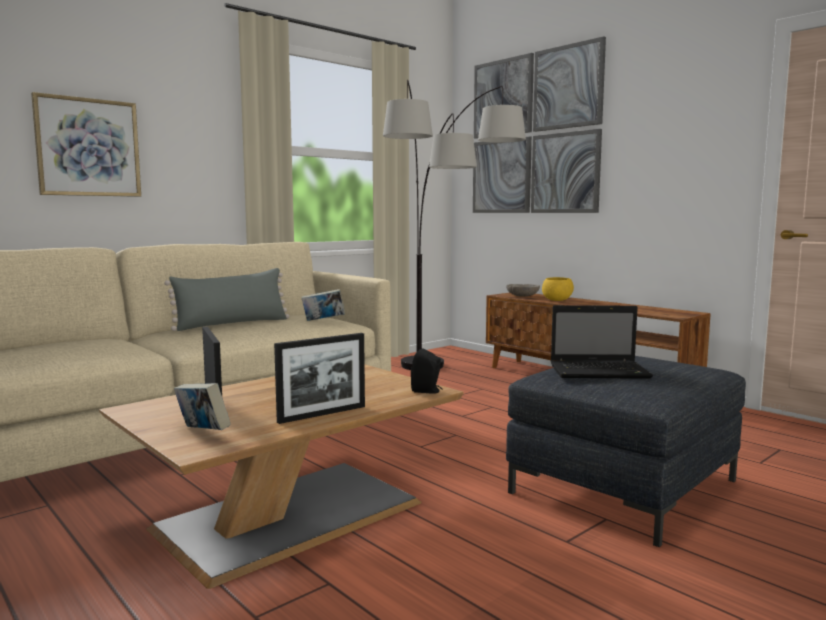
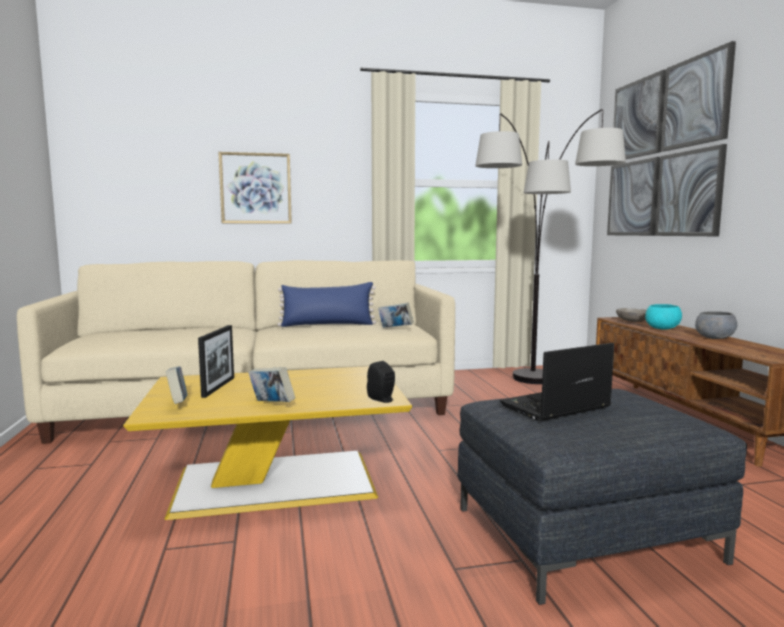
camera: 30 degrees right, 0 degrees up
brown coffee table [99,365,464,589] -> yellow coffee table [123,366,412,520]
grey pillow [165,268,290,331] -> blue pillow [277,282,376,327]
picture frame [274,333,365,424] -> book [248,367,295,402]
yellow bowl [542,277,574,301] -> turquoise bowl [645,304,682,330]
laptop [551,305,653,379] -> laptop turned 120 degrees clockwise [500,343,614,421]
none -> grey bowl [695,311,737,339]

